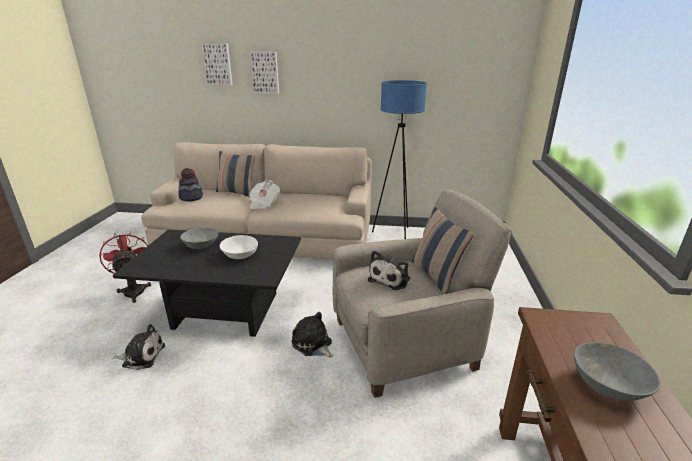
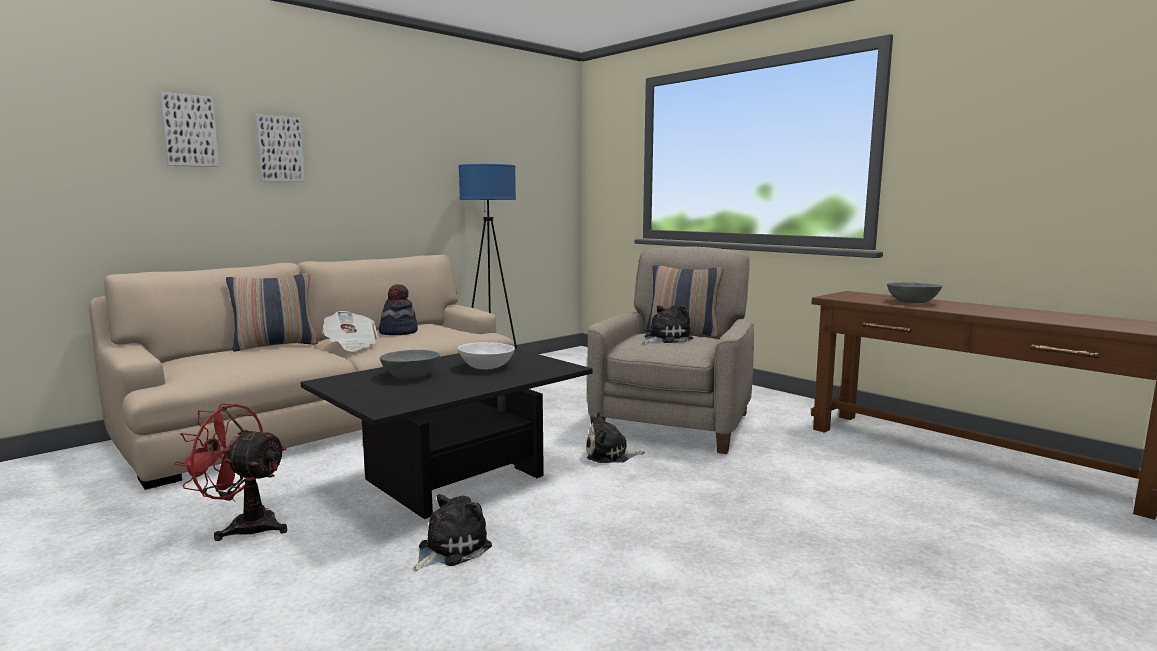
camera: 50 degrees left, 15 degrees down
hat [179,168,203,201] -> hat moved to [379,284,418,335]
plush toy [368,250,410,290] -> plush toy turned 105 degrees counterclockwise [642,305,693,344]

